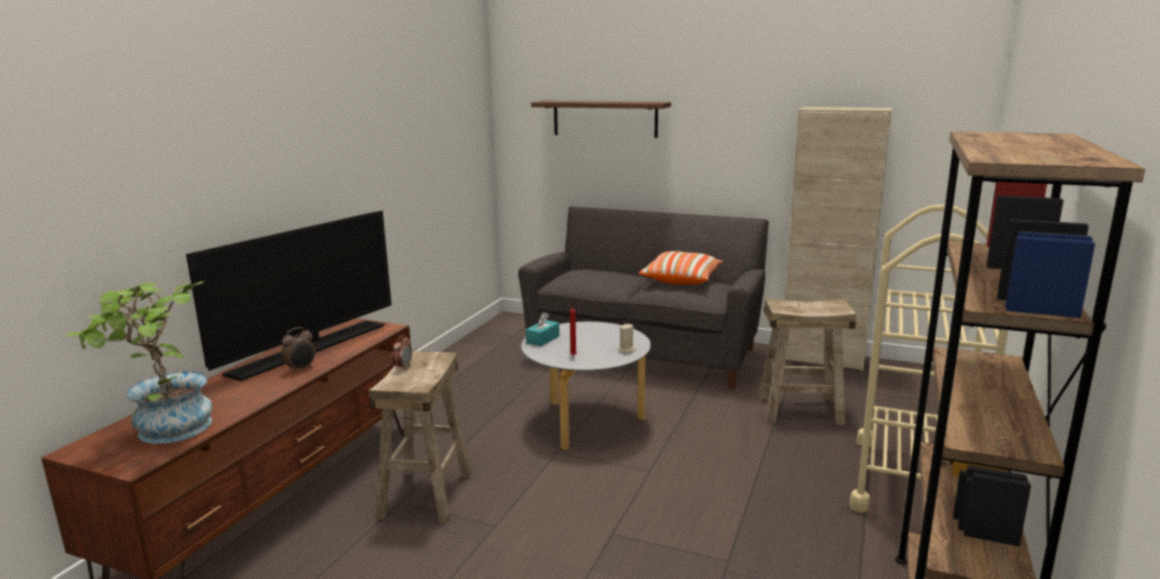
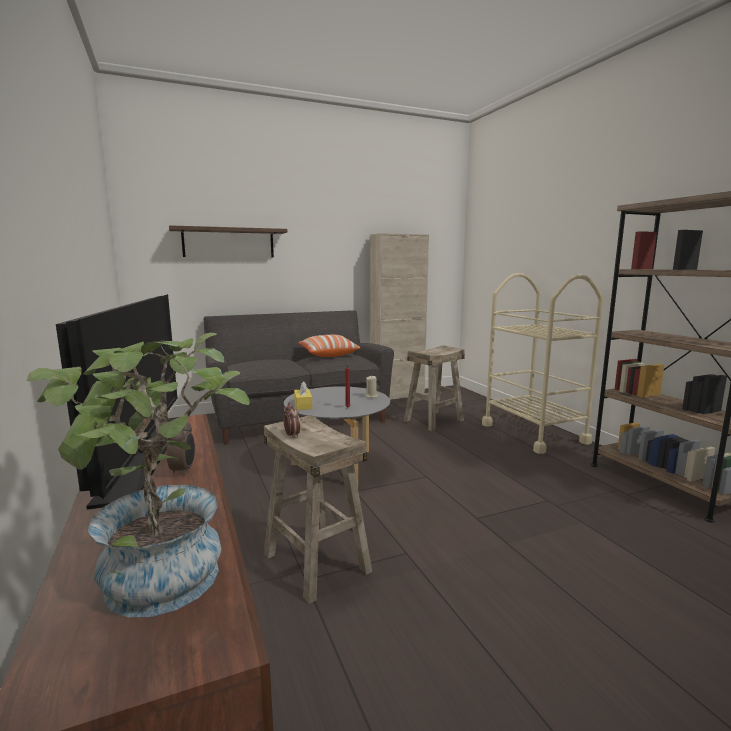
camera: 45 degrees left, 5 degrees down
turquoise tissue box [526,313,560,346] -> yellow tissue box [294,382,312,410]

